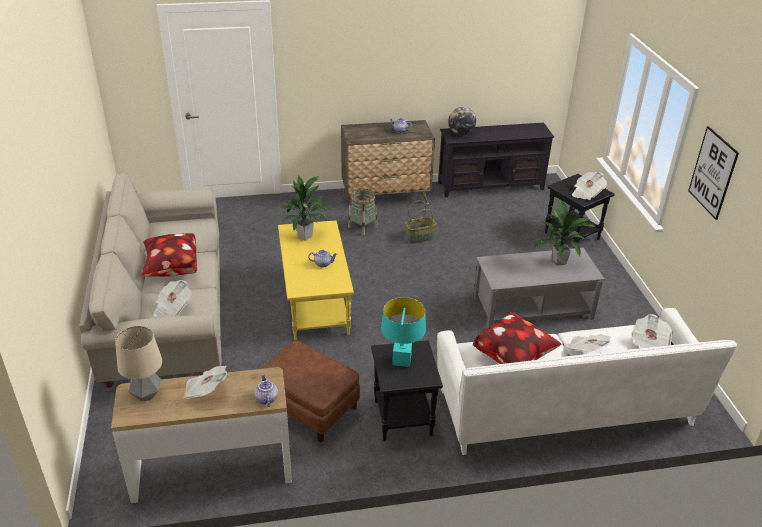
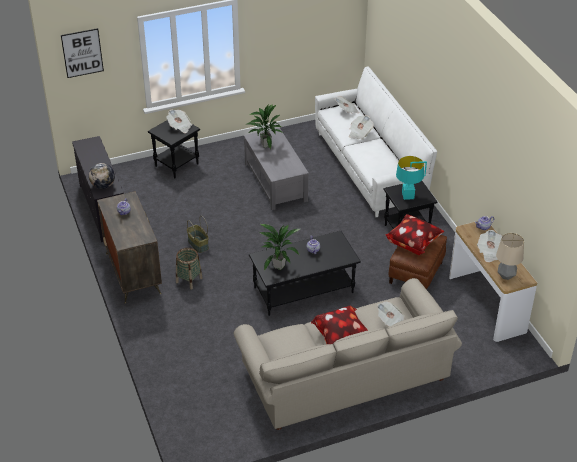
camera: 100 degrees left, 5 degrees up
yellow coffee table [278,220,354,340] -> black coffee table [249,231,361,316]
pillow [473,312,562,364] -> pillow moved to [385,214,444,255]
picture [688,126,739,220] -> picture moved to [61,28,104,78]

